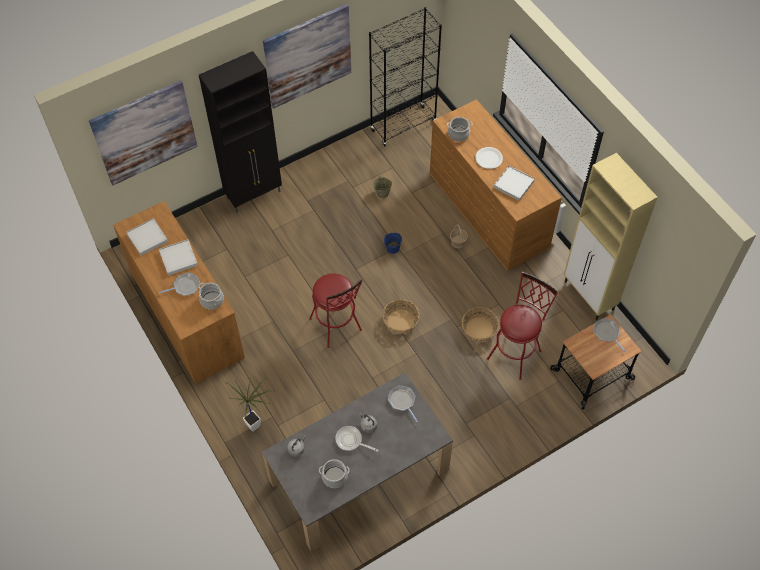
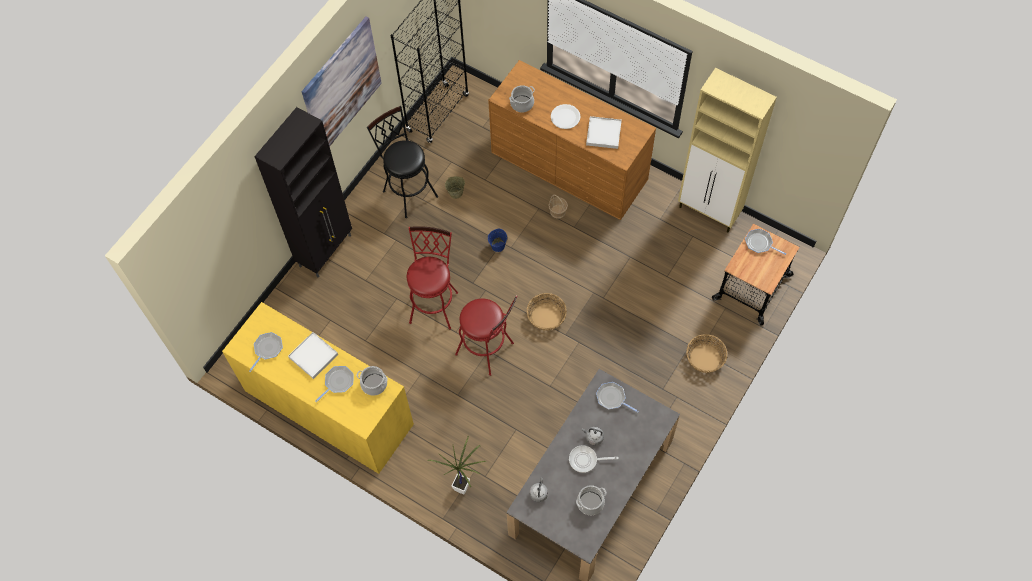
camera: 25 degrees left, 5 degrees up
picture [89,80,198,186] -> none
brown dresser [113,201,245,384] -> yellow dresser [222,302,414,474]
white tray [126,218,168,256] -> frying pan [249,332,283,372]
basket [462,307,499,342] -> basket moved to [686,334,727,373]
red stool [487,272,558,380] -> red stool moved to [407,226,458,329]
none -> black stool [367,106,438,218]

